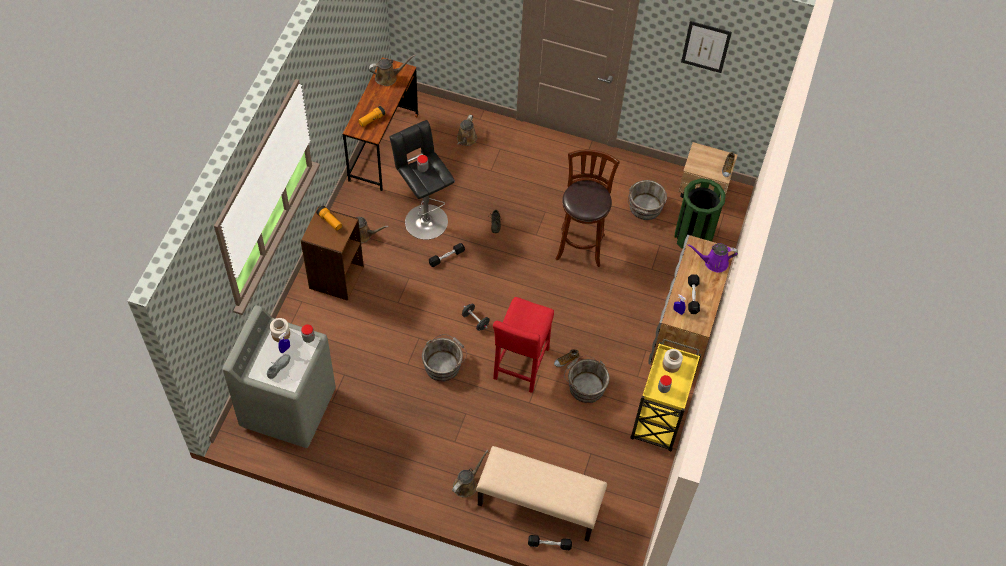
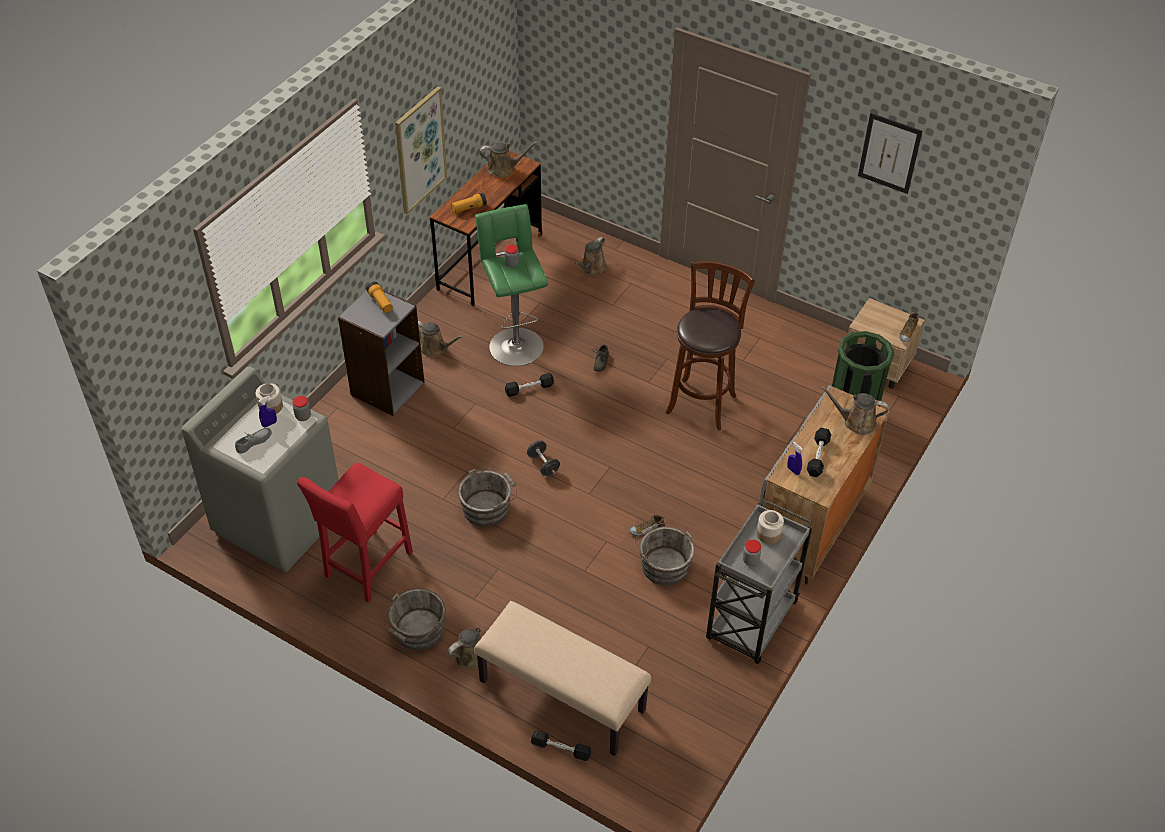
camera: 15 degrees right, 10 degrees down
brown bookcase [301,206,364,301] -> grey bookcase [338,290,425,416]
black stool [389,120,455,240] -> green stool [475,204,548,366]
red stool [493,297,554,393] -> red stool moved to [297,462,413,603]
grey bucket [628,180,667,220] -> grey bucket moved to [382,589,446,650]
yellow cart [630,339,701,451] -> grey cart [706,500,812,664]
purple watering can [687,243,738,273] -> brown watering can [820,386,889,435]
none -> picture [395,86,447,214]

